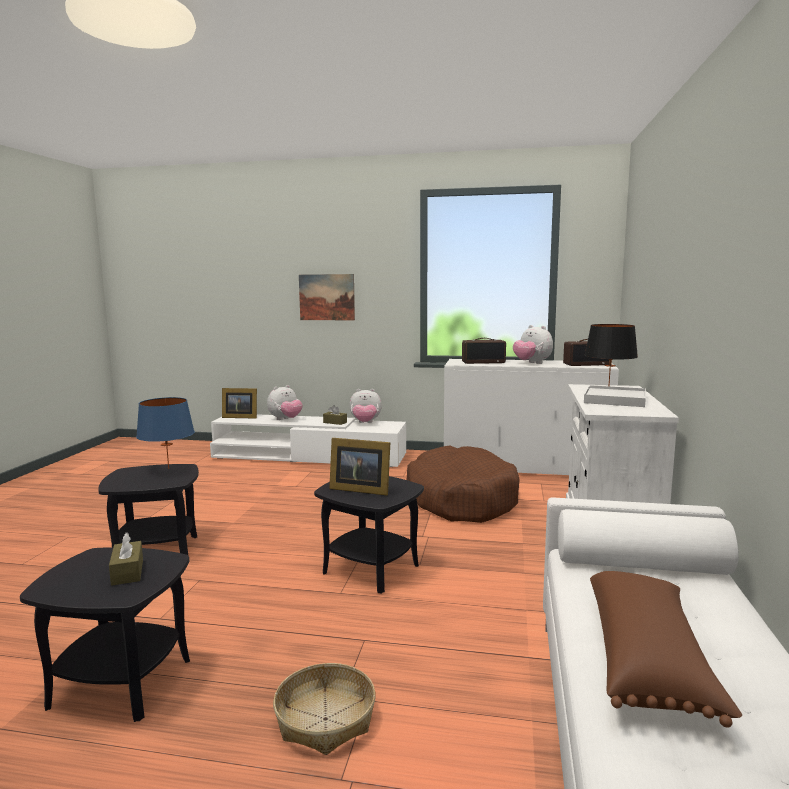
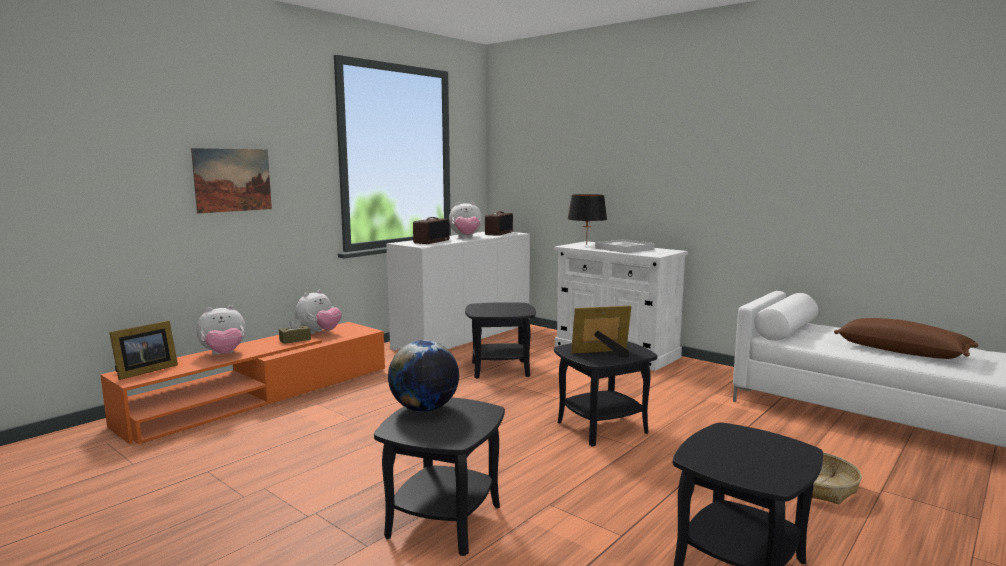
camera: 60 degrees left, 0 degrees up
brown tissue box [109,532,143,586] -> none
blue table lamp [136,397,195,469] -> globe [388,340,459,412]
white tv stand [210,414,406,467] -> orange tv stand [100,322,385,444]
plush toy [267,385,303,420] -> plush toy turned 75 degrees clockwise [196,305,246,355]
picture frame [329,438,390,495] -> picture frame turned 150 degrees counterclockwise [571,306,631,358]
brown dog bed [407,446,520,523] -> black side table [465,302,536,379]

